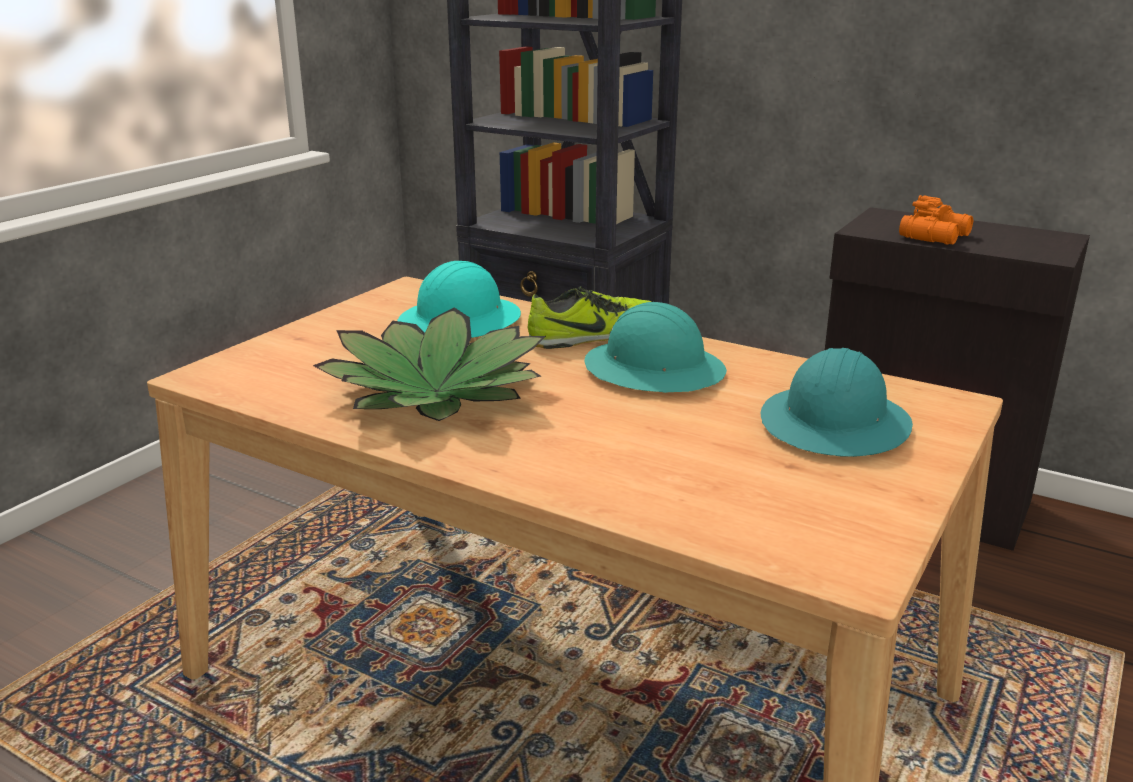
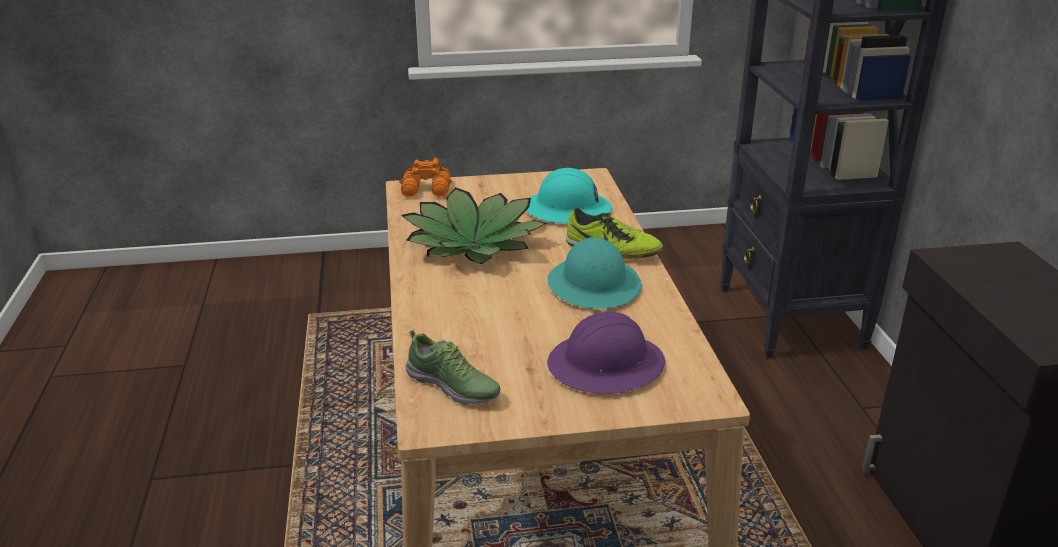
camera: 50 degrees right, 5 degrees up
turquoise hard hat [761,348,913,457] -> purple hard hat [547,312,665,394]
orange binoculars [899,195,973,245] -> orange binoculars moved to [399,158,452,198]
none -> shoe [406,330,500,404]

